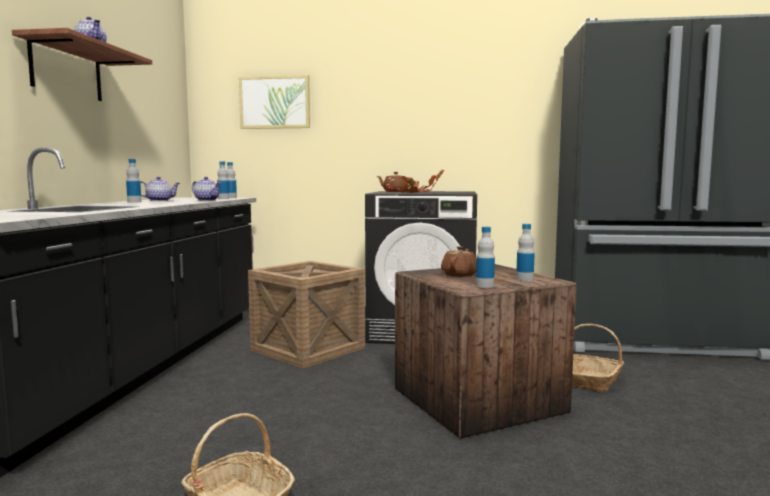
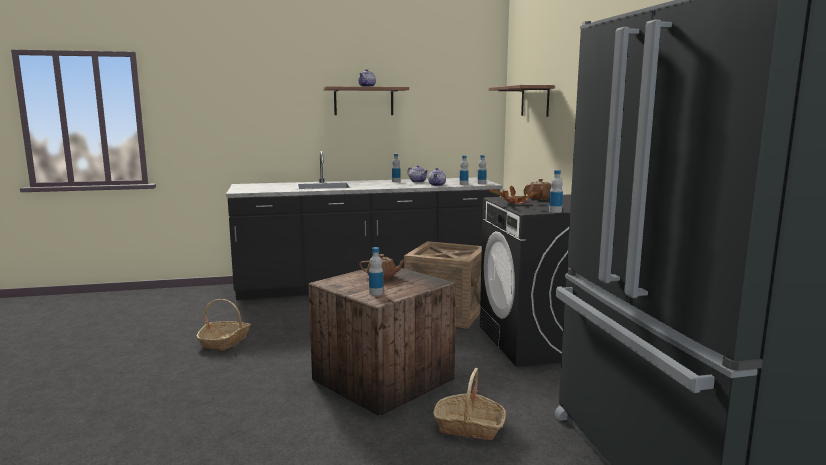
camera: 70 degrees right, 5 degrees up
picture [239,75,310,129] -> shelf [489,85,555,117]
bottle [476,227,495,288] -> bottle moved to [549,170,563,213]

